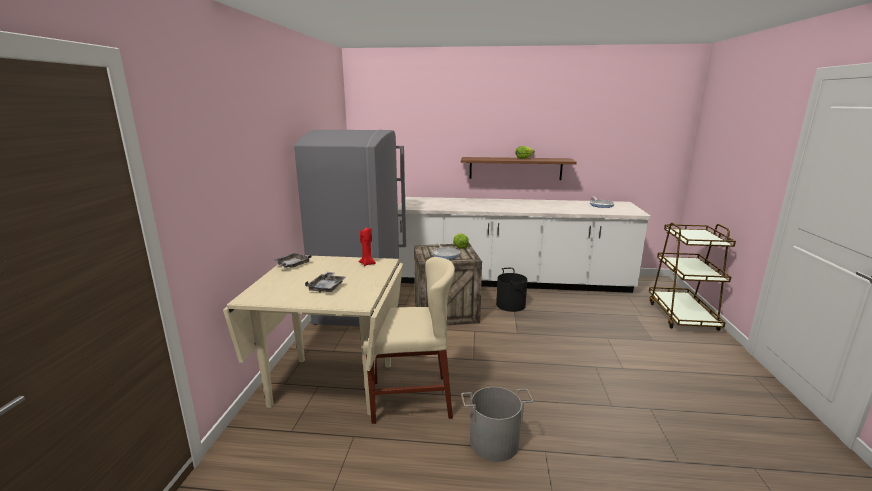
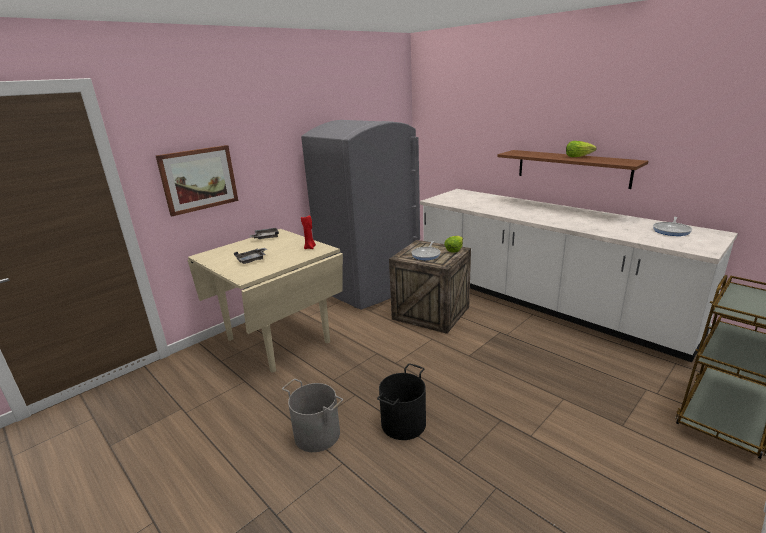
camera: 40 degrees right, 5 degrees up
beige chair [363,257,455,424] -> none
black bucket [496,268,527,312] -> black bucket moved to [377,363,426,440]
none -> picture [156,145,238,216]

